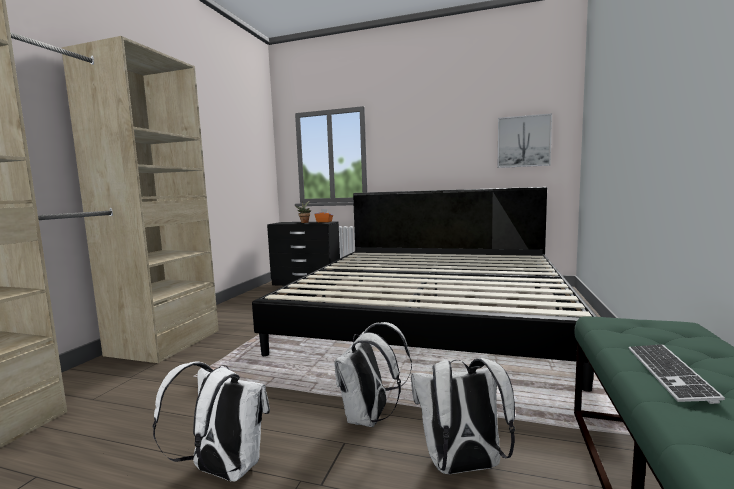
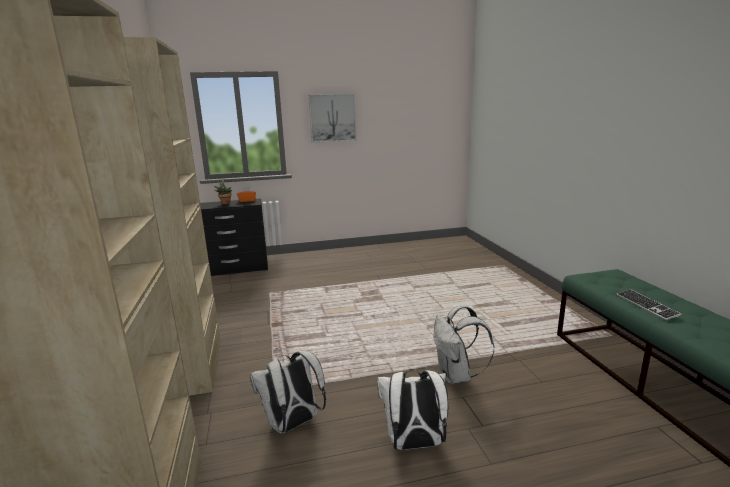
camera: 30 degrees left, 10 degrees up
bed [252,187,597,392] -> none
white backpack [411,358,515,474] -> white backpack moved to [250,351,326,434]
picture [498,113,552,168] -> picture moved to [309,94,357,143]

